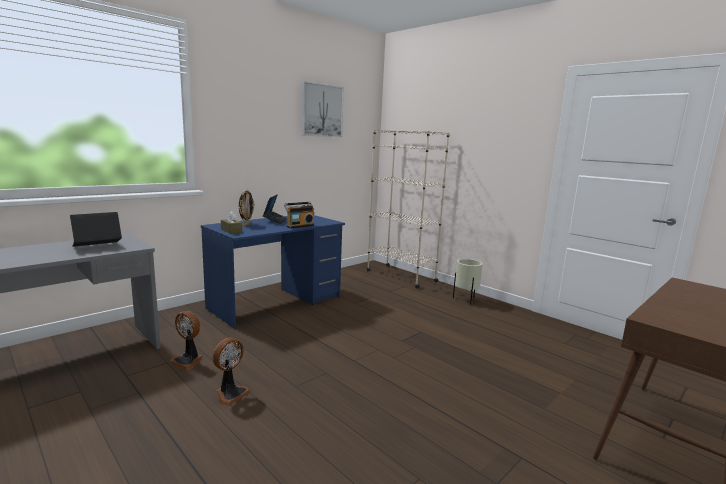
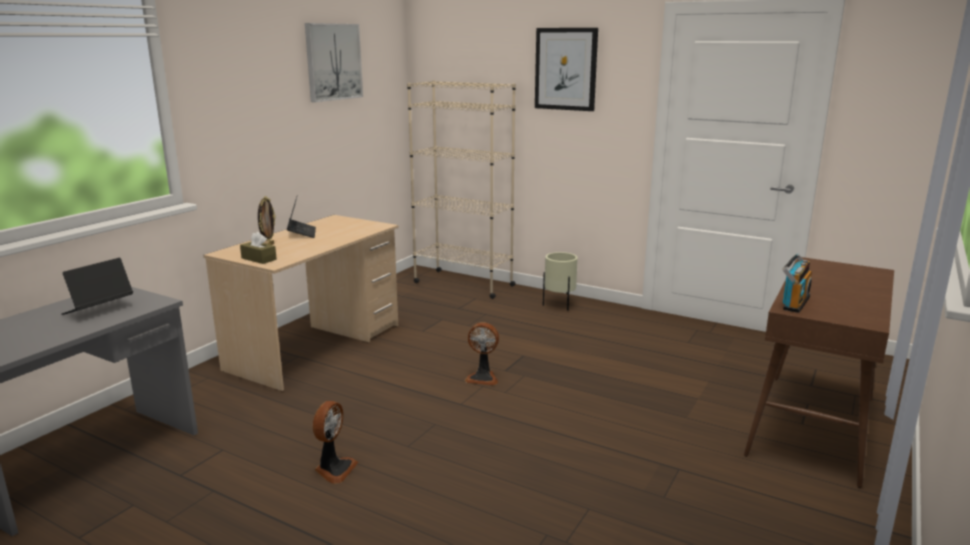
camera: 15 degrees left, 5 degrees up
fan [169,311,202,370] -> fan moved to [465,322,499,386]
blue desk [201,215,345,328] -> beige desk [204,215,399,391]
radio [284,202,314,229] -> radio moved to [782,254,812,313]
none -> picture [535,28,598,111]

